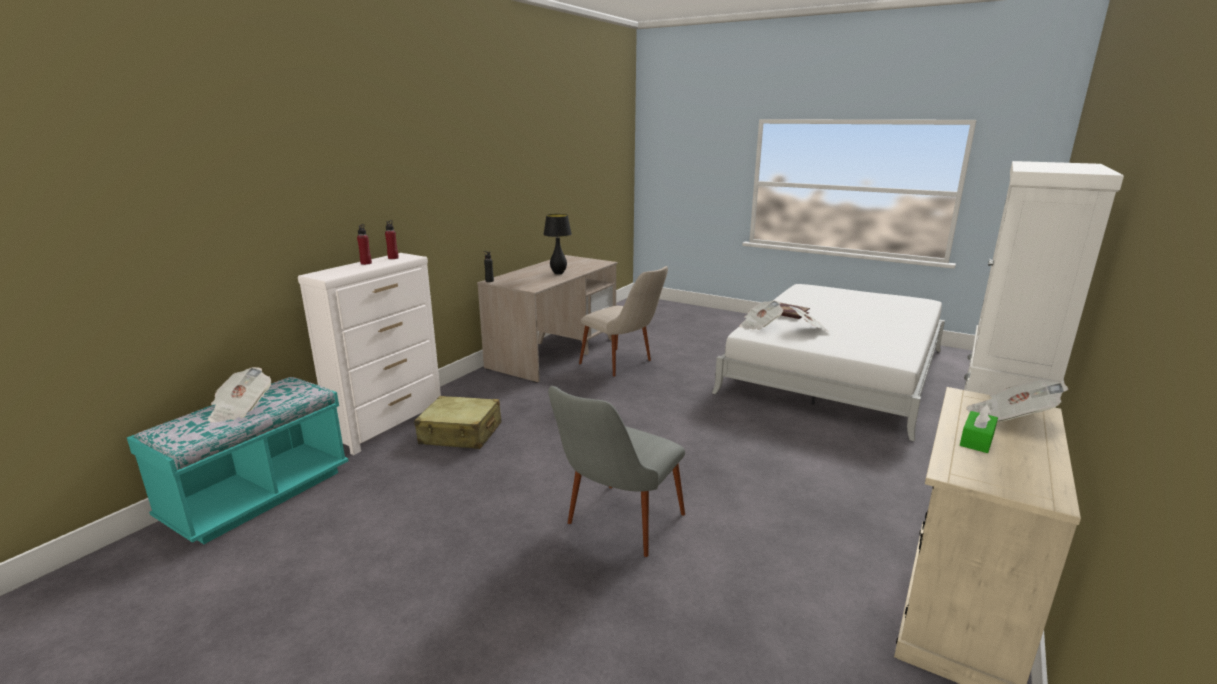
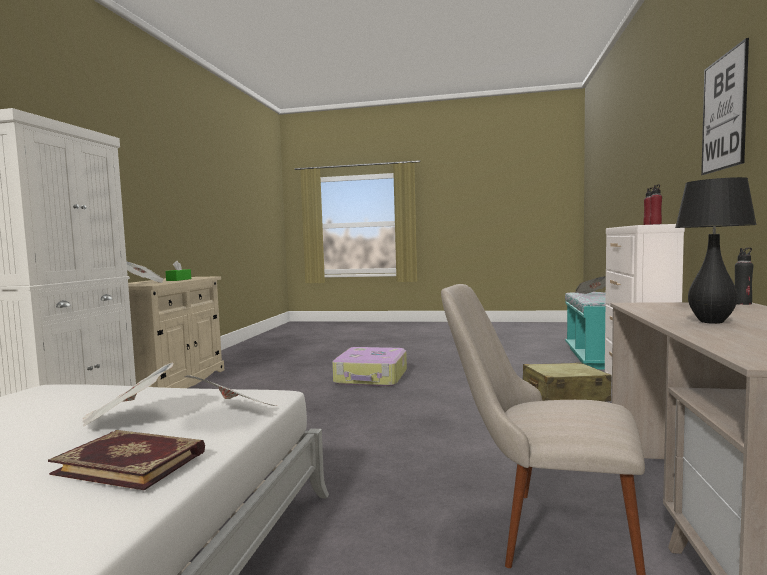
camera: 160 degrees right, 15 degrees down
grey chair [548,386,685,557] -> suitcase [332,347,407,387]
none -> picture [701,38,749,175]

